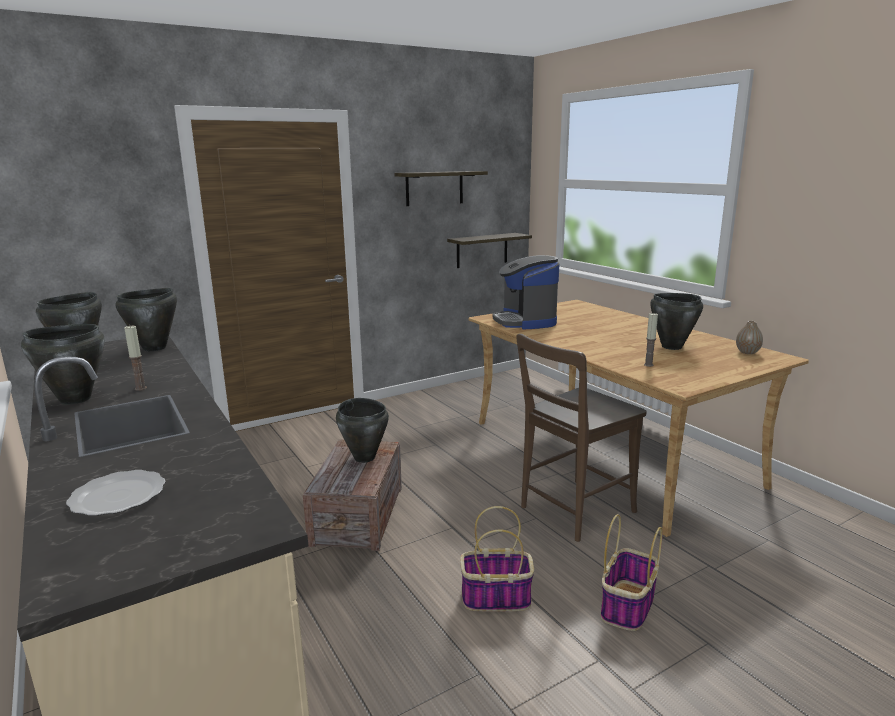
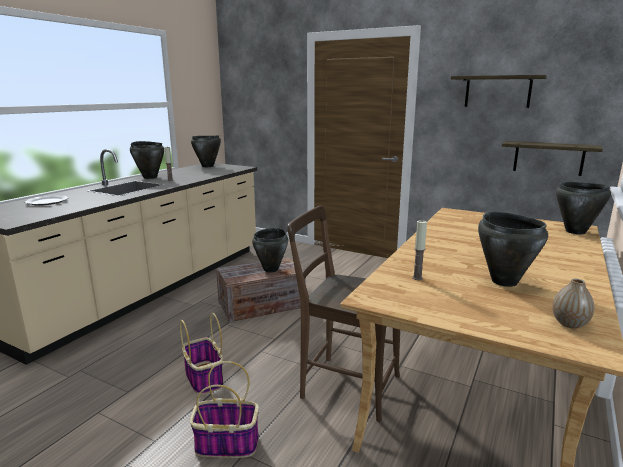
camera: 60 degrees right, 0 degrees up
black cooking pot [116,288,177,351] -> black cooking pot moved to [556,182,611,234]
coffee machine [493,255,559,329] -> none

